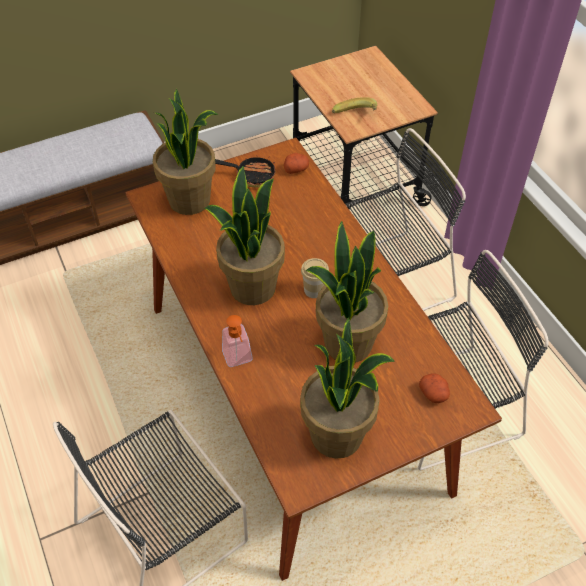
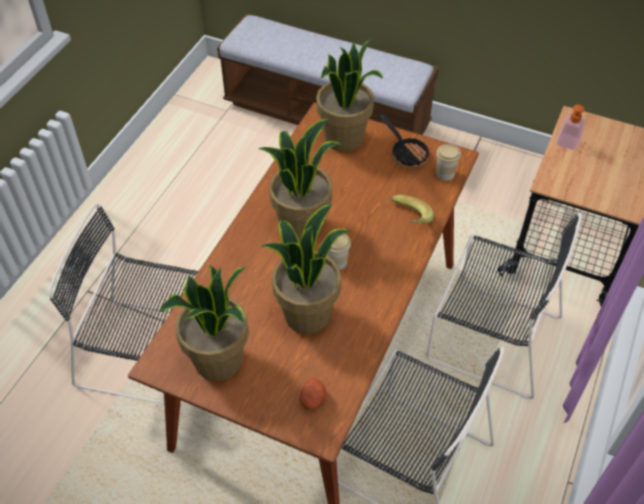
camera: 50 degrees right, 0 degrees up
soap dispenser [222,315,253,367] -> soap dispenser moved to [557,105,585,150]
potato [284,153,309,174] -> cup [436,144,461,181]
banana [332,97,377,113] -> banana moved to [391,195,434,224]

